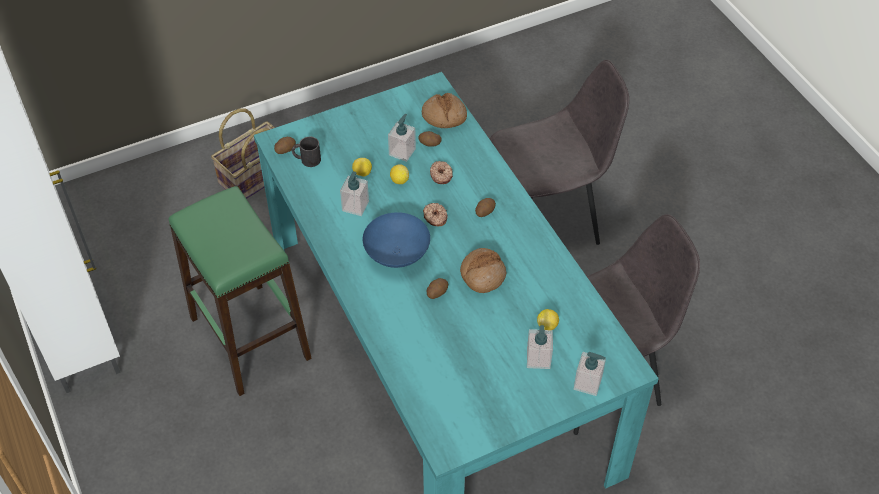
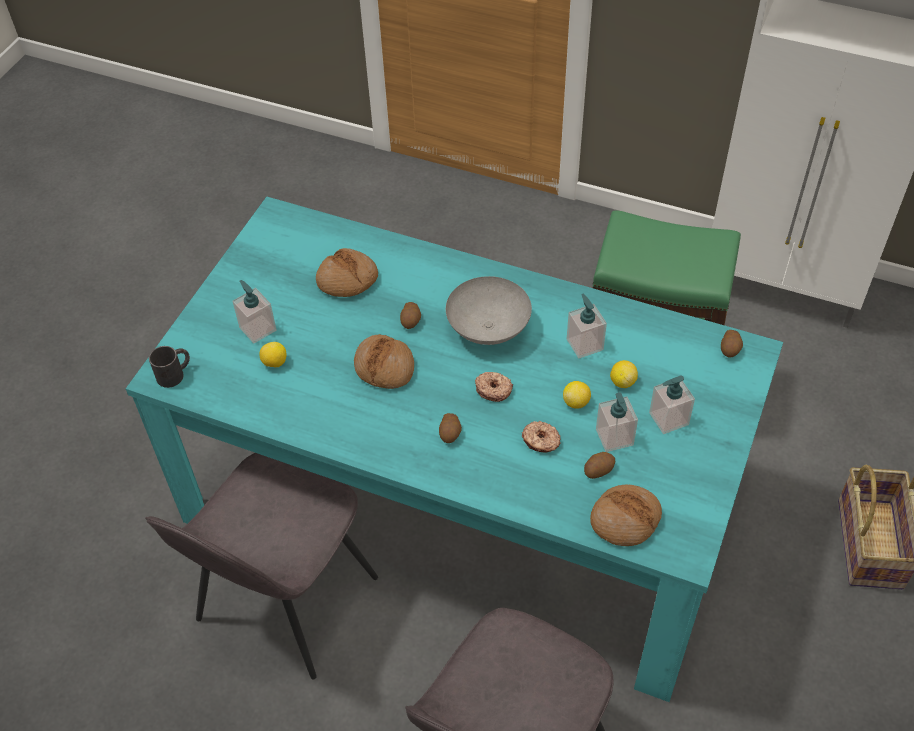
camera: 140 degrees right, 0 degrees up
black mug [292,137,321,167] -> black mug moved to [149,346,190,388]
blue bowl [363,212,430,268] -> grey bowl [446,276,532,345]
soap dispenser [574,352,606,396] -> soap dispenser moved to [649,375,695,434]
none -> bread [316,248,378,297]

